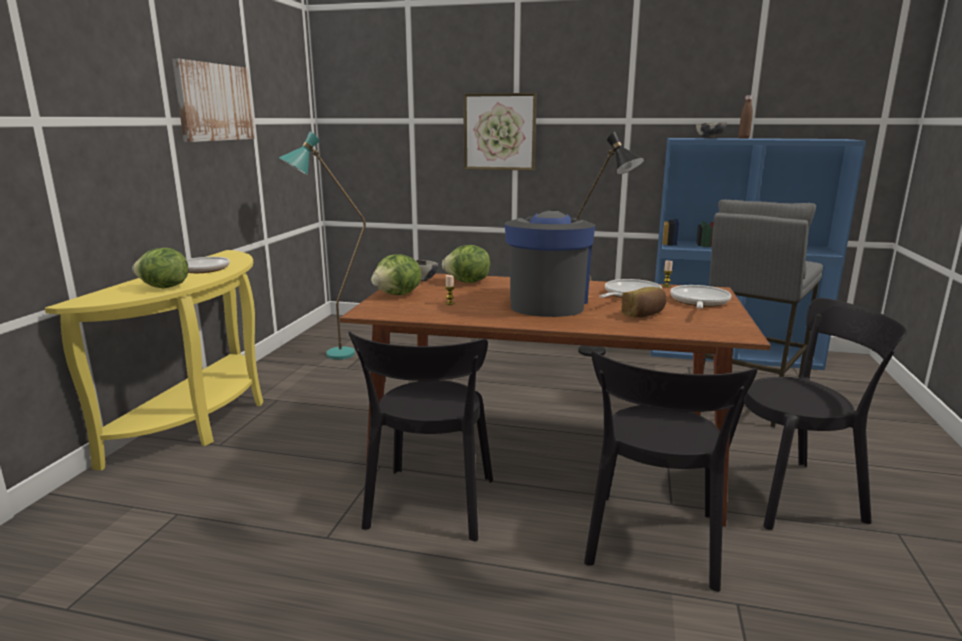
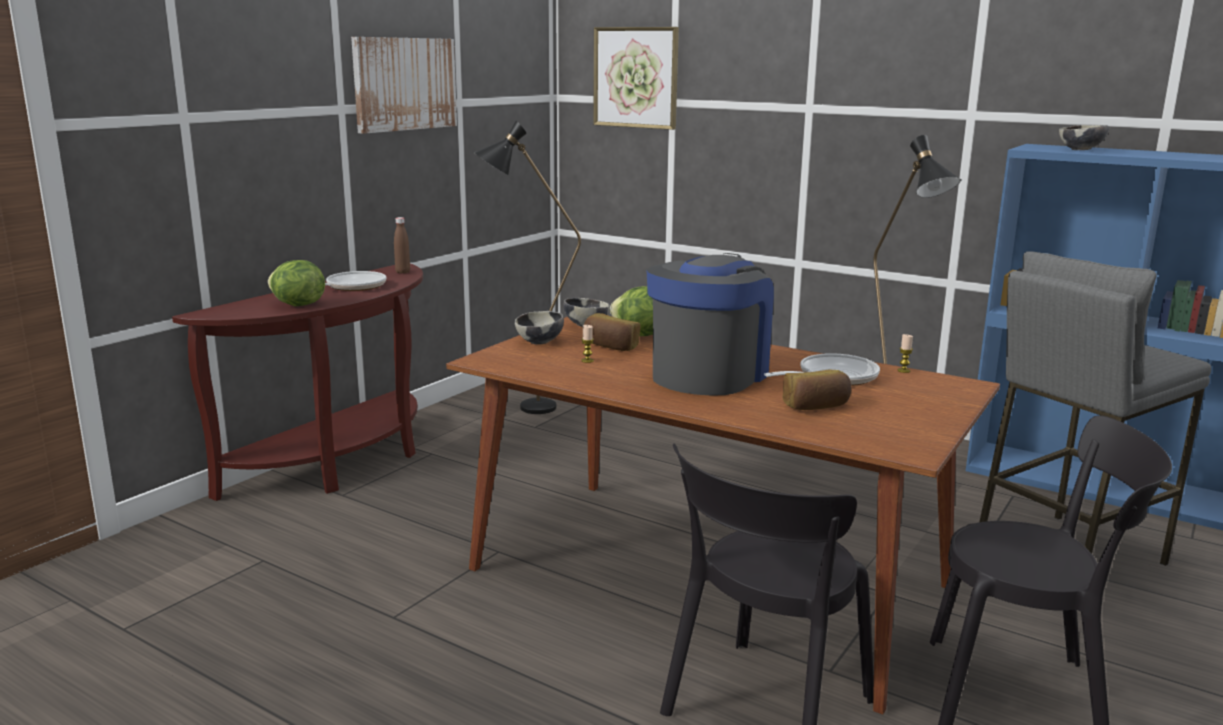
camera: 20 degrees right, 0 degrees up
yellow console table [45,250,263,471] -> brown console table [172,264,423,501]
turquoise floor lamp [279,132,366,359] -> black floor lamp [474,120,581,414]
black chair [348,331,493,541] -> none
lettuce [371,254,421,295] -> bowl [515,311,564,345]
picture [463,93,537,171] -> picture moved to [593,27,679,130]
frying pan [670,285,732,309] -> none
brown bottle [738,95,753,139] -> brown bottle moved to [394,217,410,274]
none -> bread [584,313,641,351]

